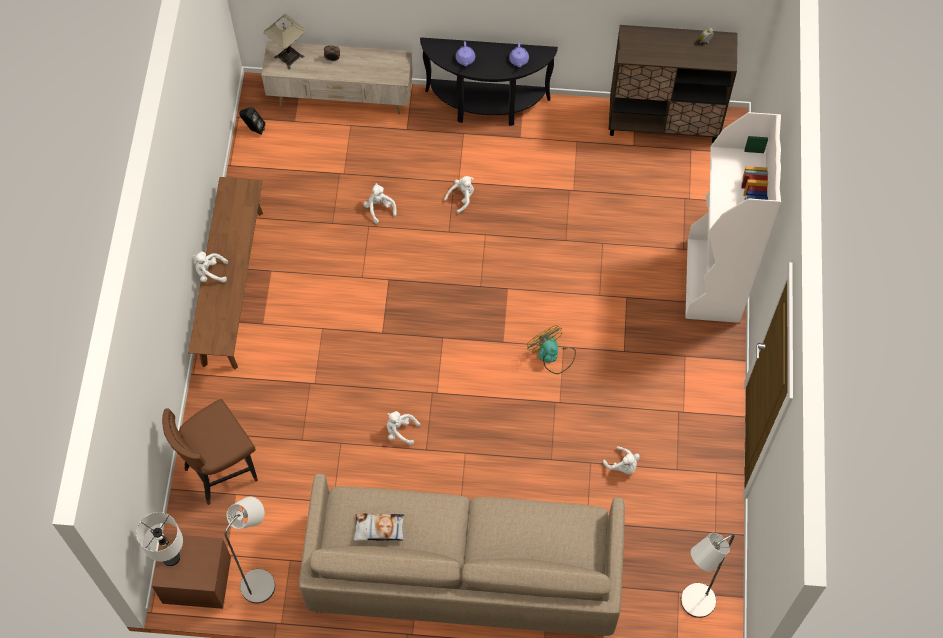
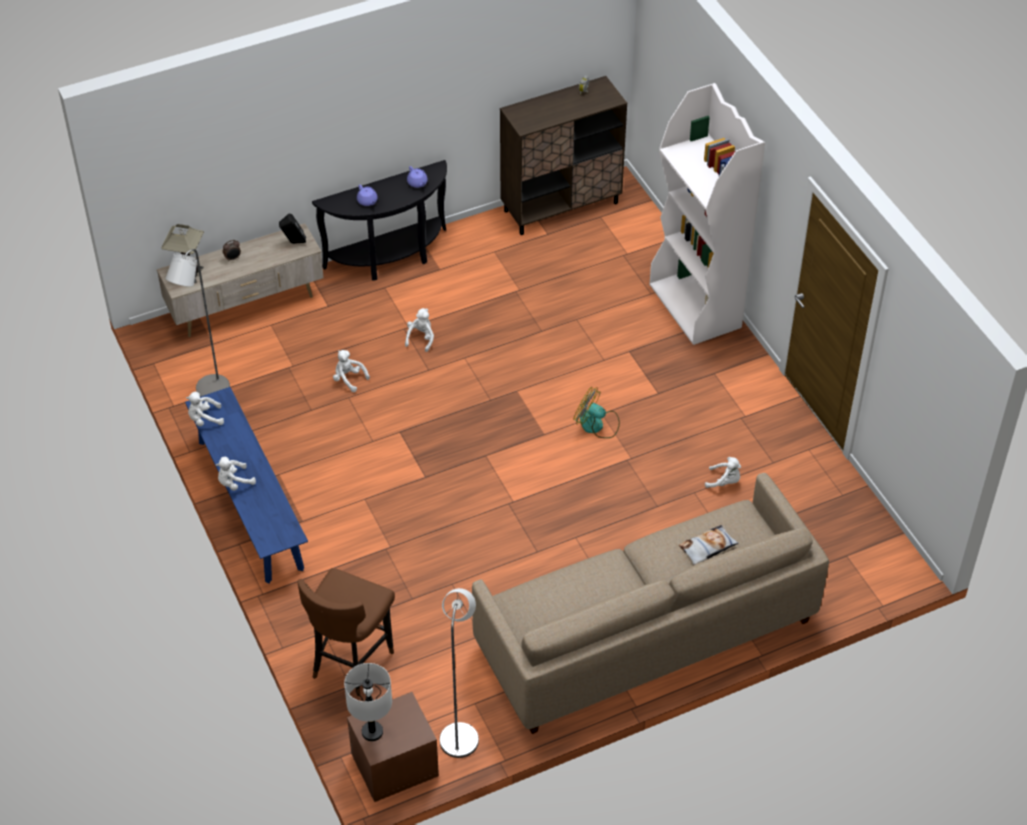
camera: 30 degrees left, 15 degrees down
brown bench [188,177,263,370] -> blue bench [185,387,308,583]
black speaker [239,107,265,134] -> black speaker moved to [279,213,306,244]
pillow [353,513,404,541] -> pillow moved to [679,525,739,565]
white plush toy [387,411,420,446] -> white plush toy moved to [186,392,224,426]
grey floor lamp [681,533,734,618] -> grey floor lamp moved to [166,249,230,397]

